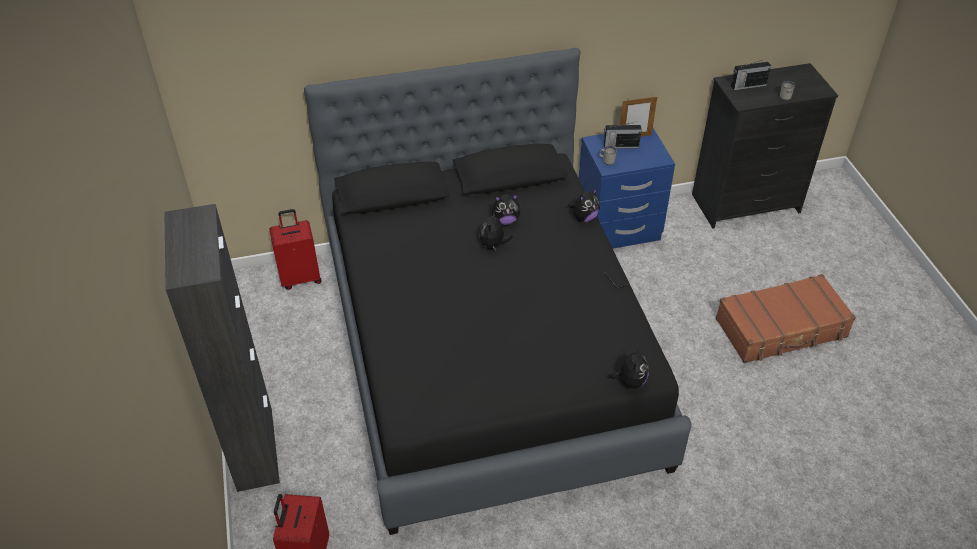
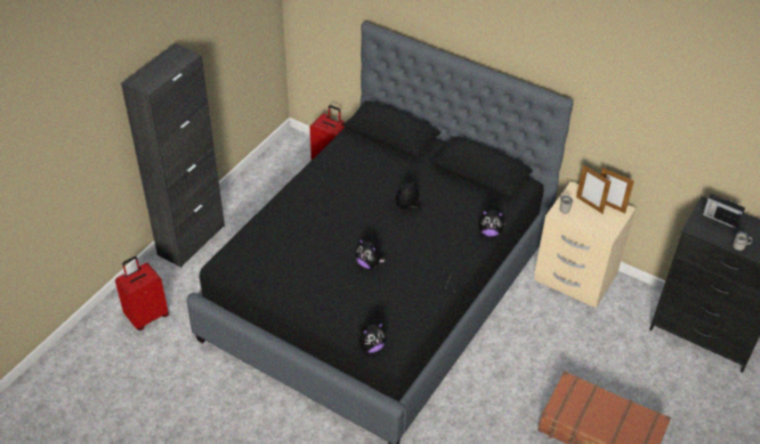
camera: 45 degrees right, 0 degrees up
plush toy [492,194,521,225] -> plush toy moved to [355,239,385,269]
blue nightstand [579,128,675,248] -> beige nightstand [534,181,636,308]
radio [604,122,642,149] -> picture frame [576,165,611,214]

